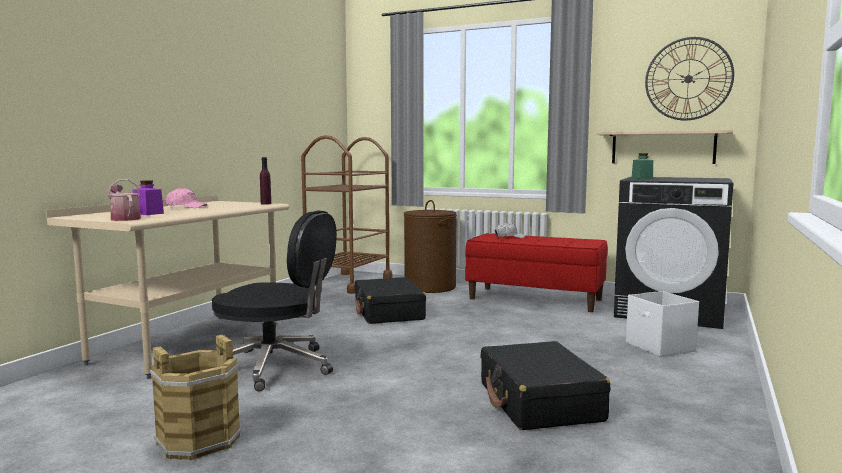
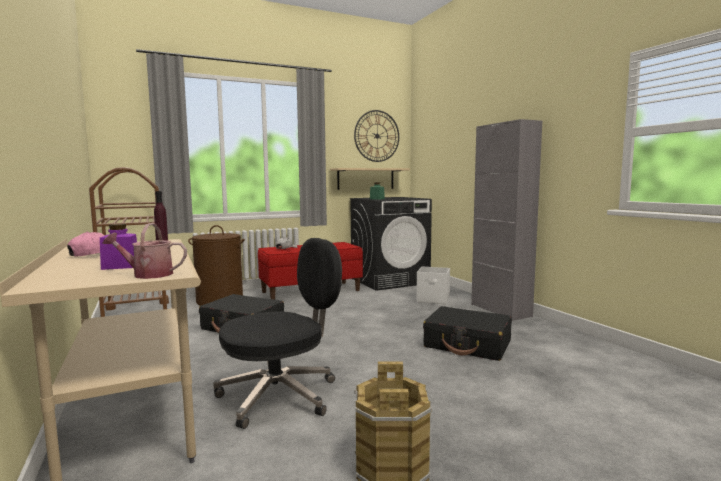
camera: 50 degrees left, 0 degrees up
none -> grey cabinet [471,119,542,321]

